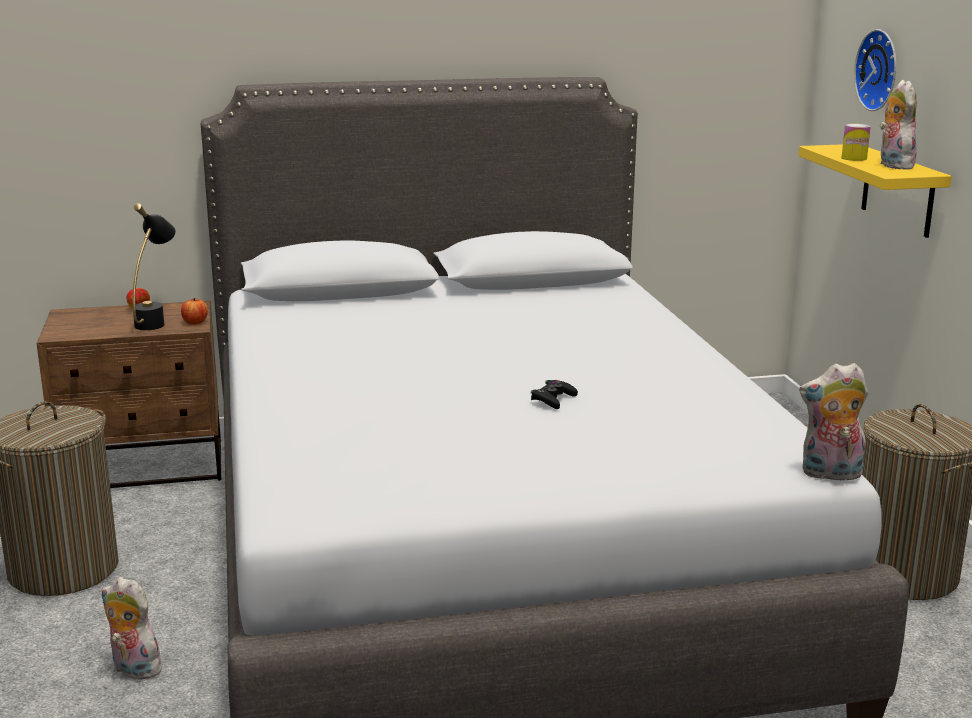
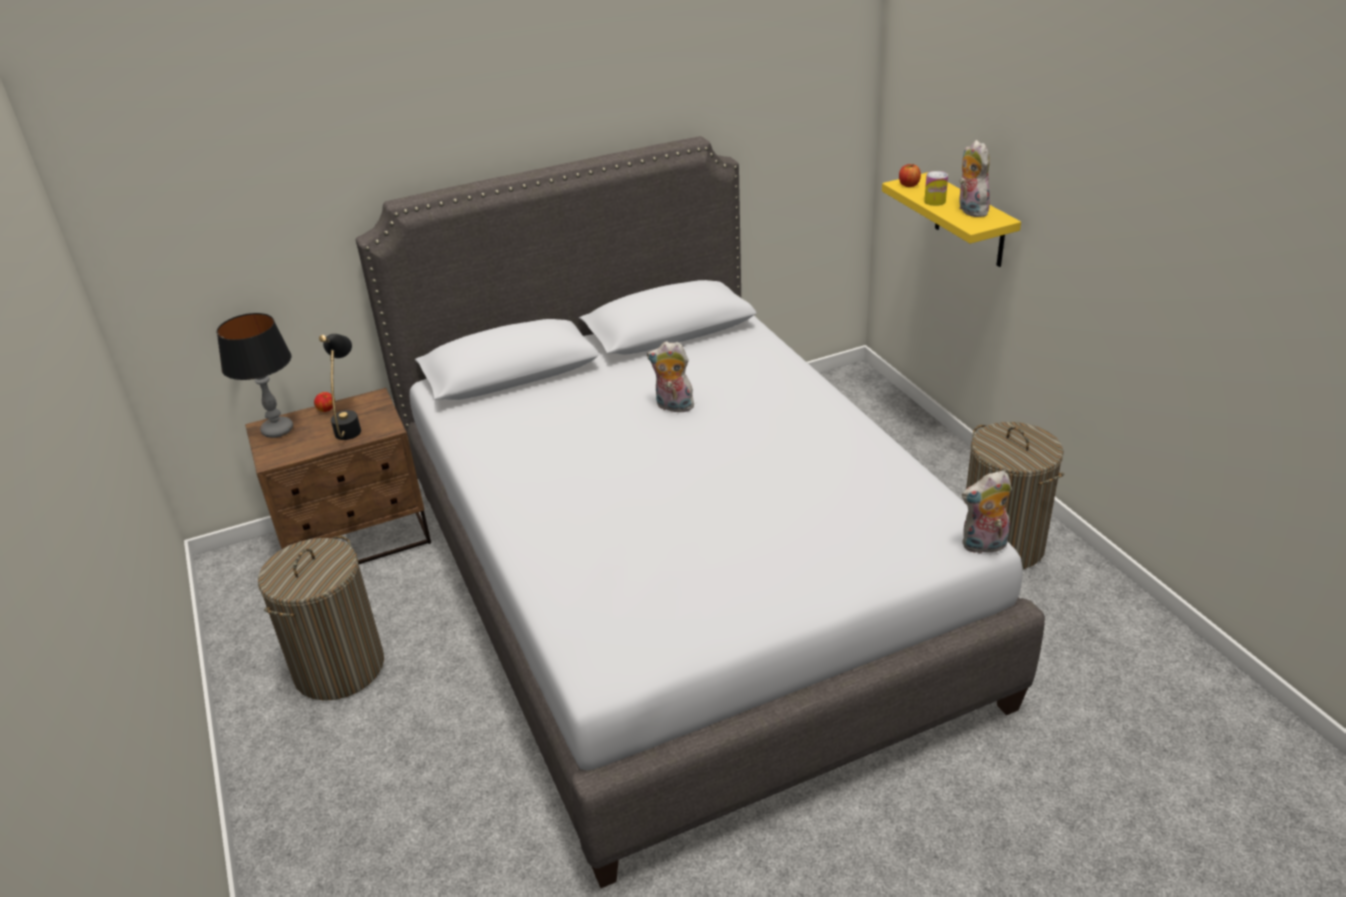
camera: 10 degrees left, 15 degrees up
plush toy [101,577,163,680] -> plush toy moved to [647,341,694,412]
apple [181,298,208,325] -> apple moved to [899,164,921,187]
black game controller [531,380,578,409] -> none
wall clock [854,29,897,111] -> none
none -> table lamp [217,313,293,438]

